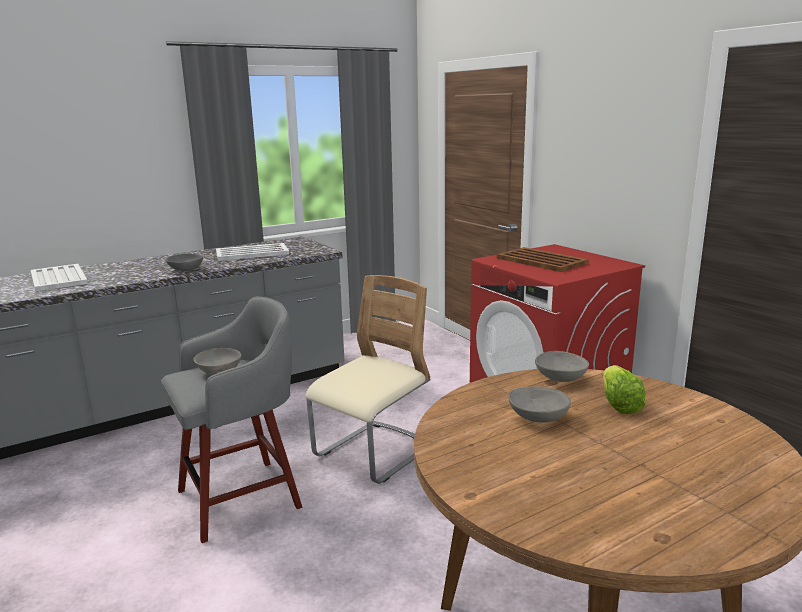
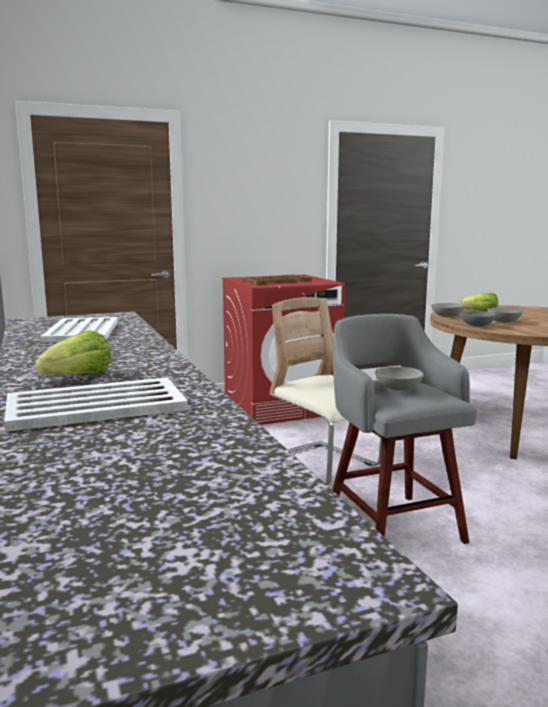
camera: 80 degrees left, 5 degrees down
grey bowl [166,254,203,271] -> grey bowl moved to [460,311,496,326]
none -> lettuce [36,330,111,375]

